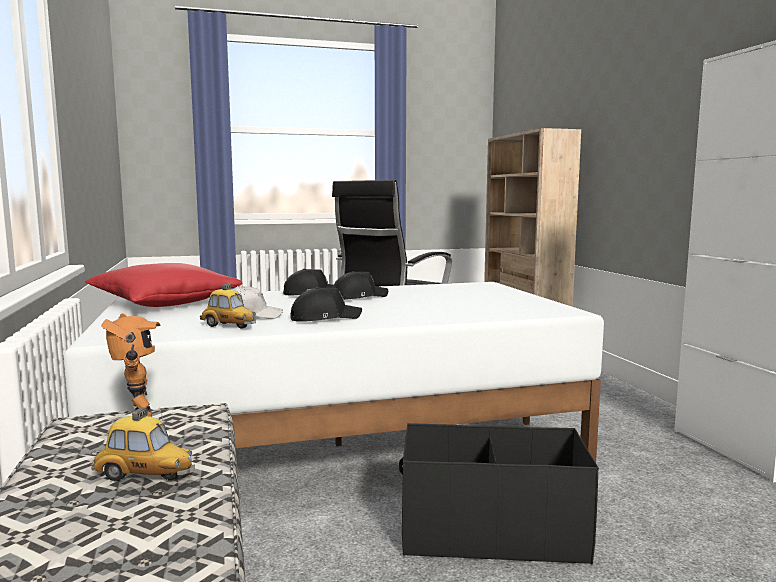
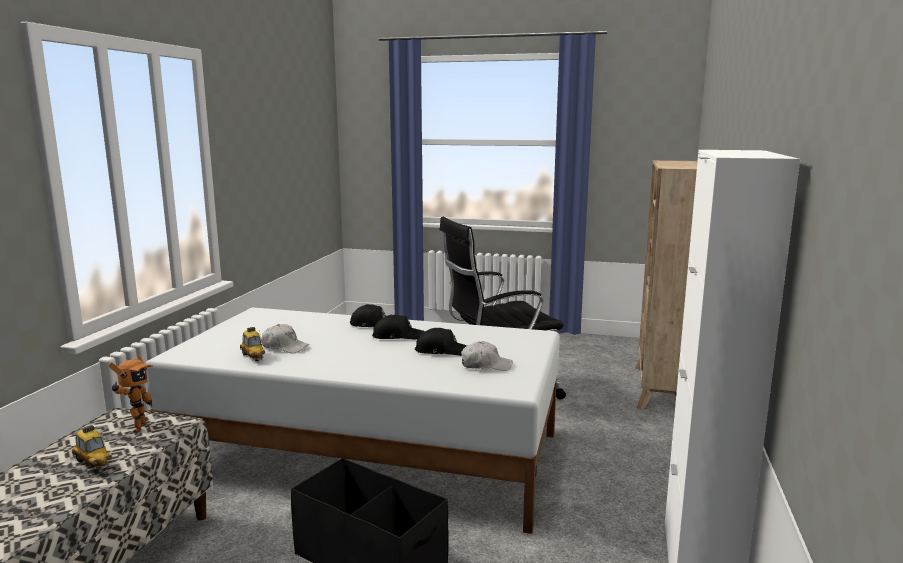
camera: 30 degrees right, 5 degrees up
red pillow [85,263,242,307] -> none
black cap [290,287,362,322] -> black cap moved to [415,328,467,356]
none -> white cap [461,341,513,371]

